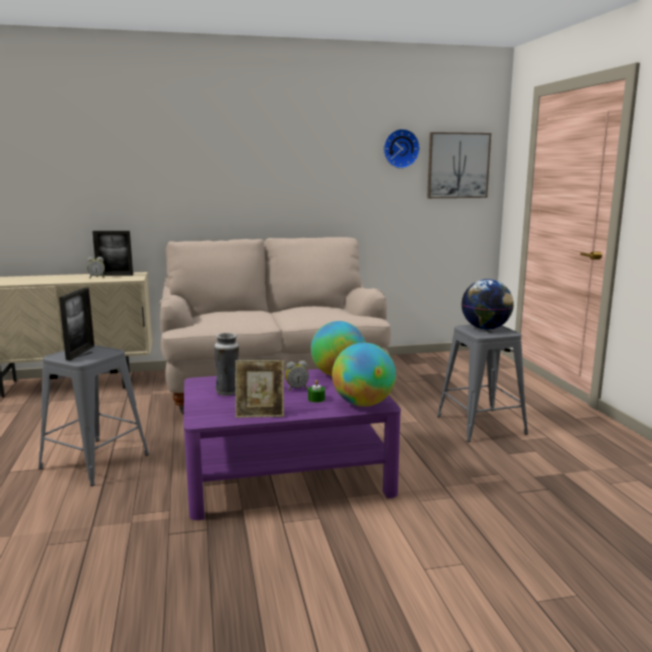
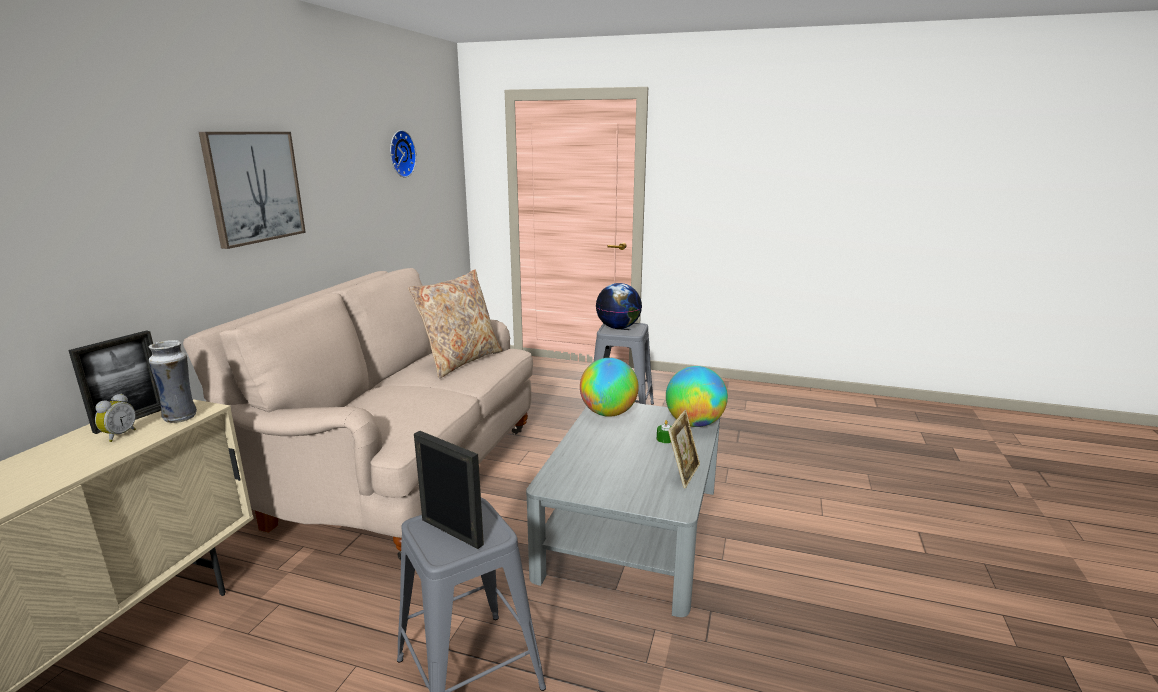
camera: 60 degrees left, 5 degrees up
purple coffee table [184,369,401,520] -> grey coffee table [526,403,720,617]
vase [214,333,239,396] -> vase moved to [149,340,197,423]
alarm clock [285,360,309,391] -> none
picture [427,132,491,198] -> picture moved to [199,132,306,249]
none -> beige pillow [408,269,502,379]

